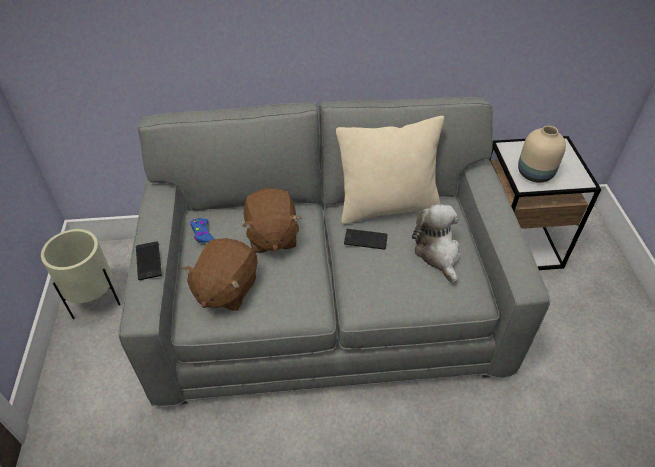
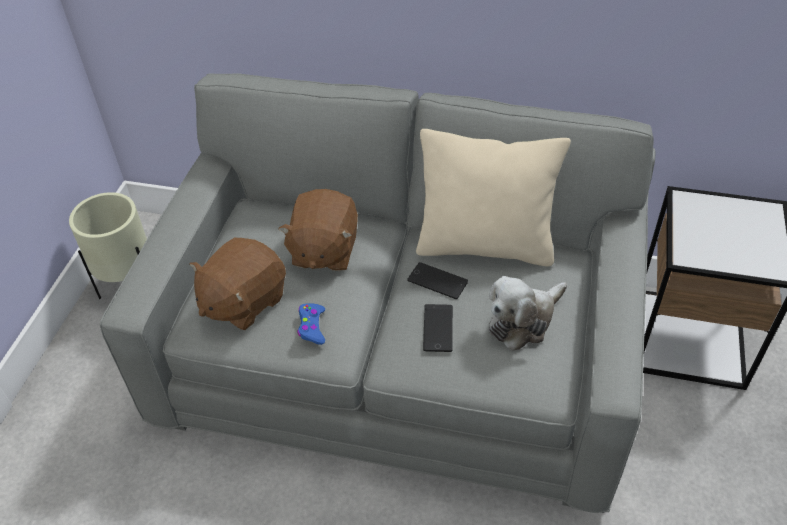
camera: 20 degrees right, 0 degrees up
phone [136,242,162,280] -> phone moved to [423,304,453,352]
blue game controller [190,218,215,243] -> blue game controller moved to [297,303,325,345]
plush toy [412,204,460,283] -> plush toy turned 135 degrees counterclockwise [489,276,567,351]
beige vase [518,126,566,183] -> none

